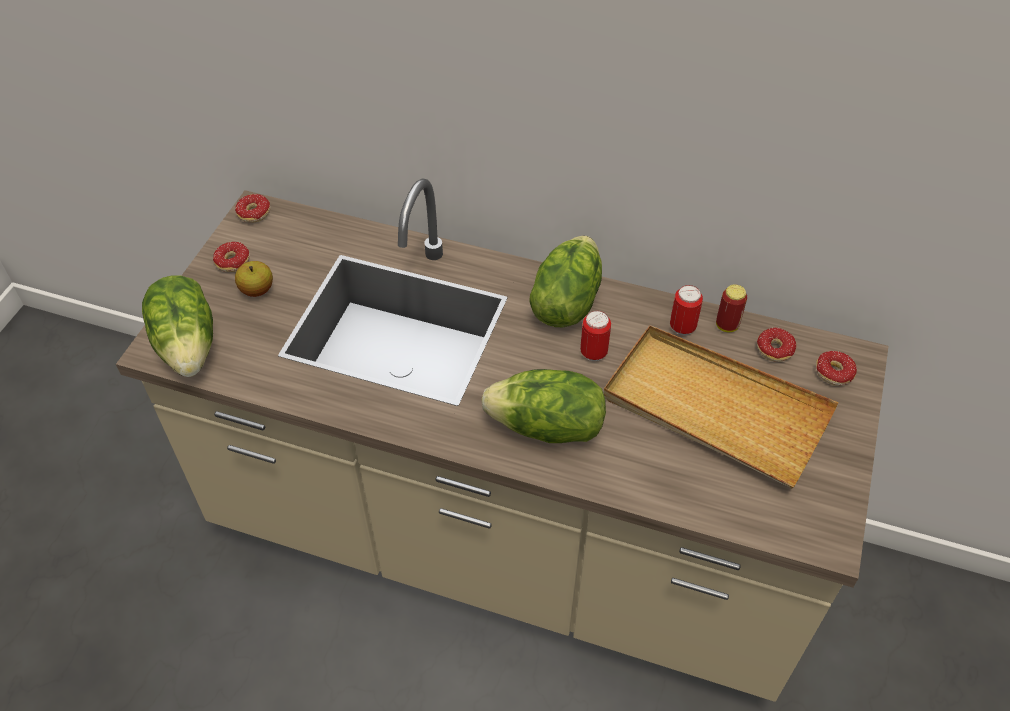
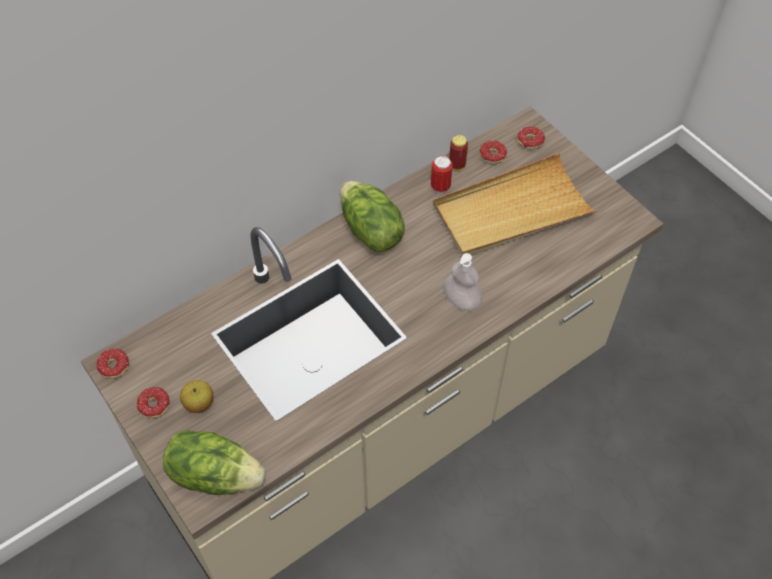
camera: 55 degrees left, 5 degrees up
lettuce [481,369,606,443] -> soap dispenser [443,253,482,311]
can [580,311,611,361] -> none

